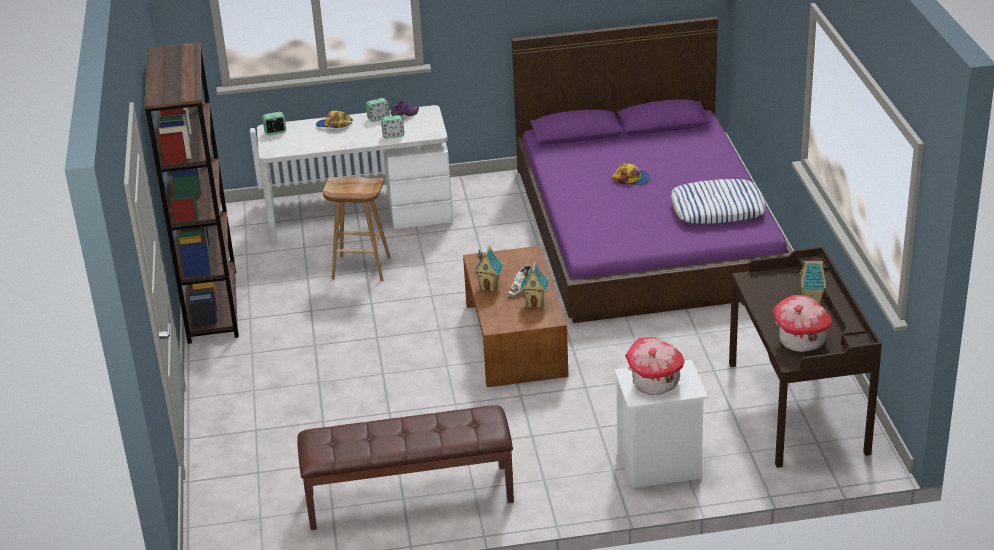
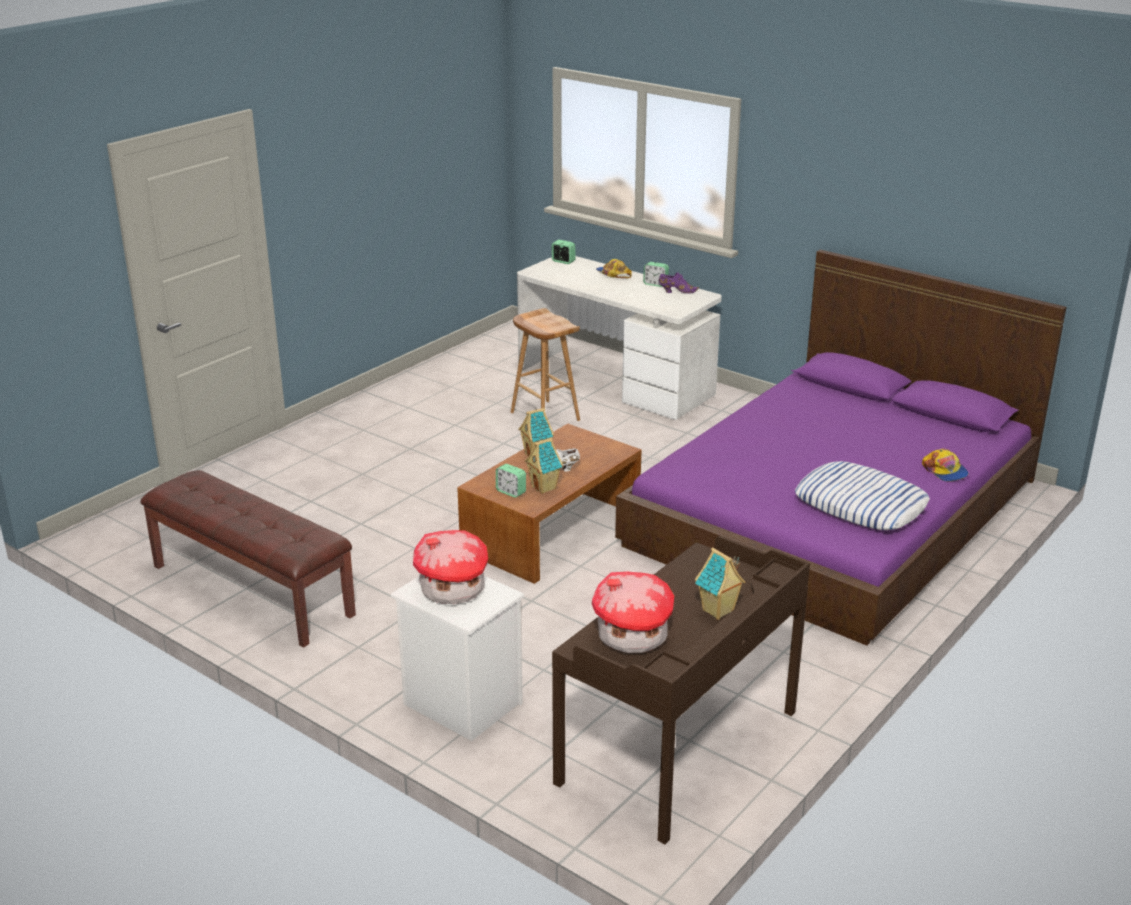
camera: 45 degrees right, 5 degrees down
brown bookcase [144,42,239,344] -> none
alarm clock [381,115,404,139] -> alarm clock moved to [496,464,526,498]
cap [612,163,650,186] -> cap moved to [922,448,969,482]

